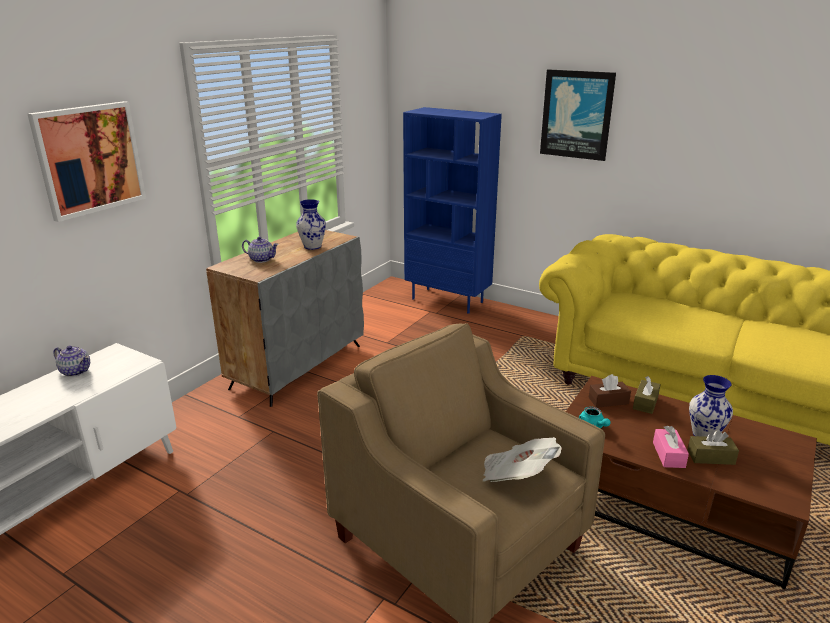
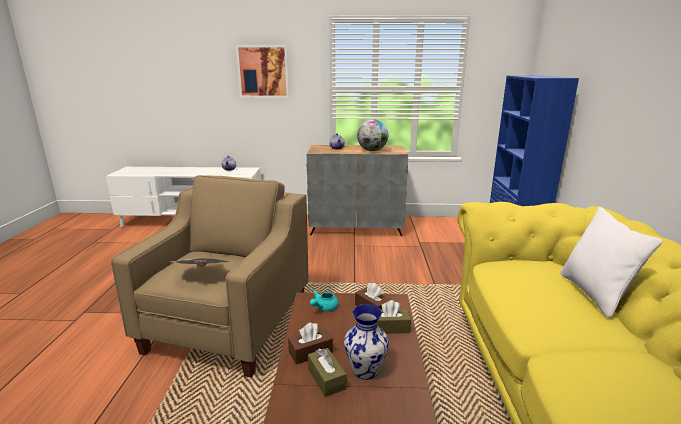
camera: 60 degrees right, 5 degrees down
vase [296,199,326,250] -> globe [357,119,388,151]
picture [540,69,616,161] -> none
pink tissue box [653,426,689,468] -> brown tissue box [288,322,333,364]
none -> white pillow [560,207,663,318]

